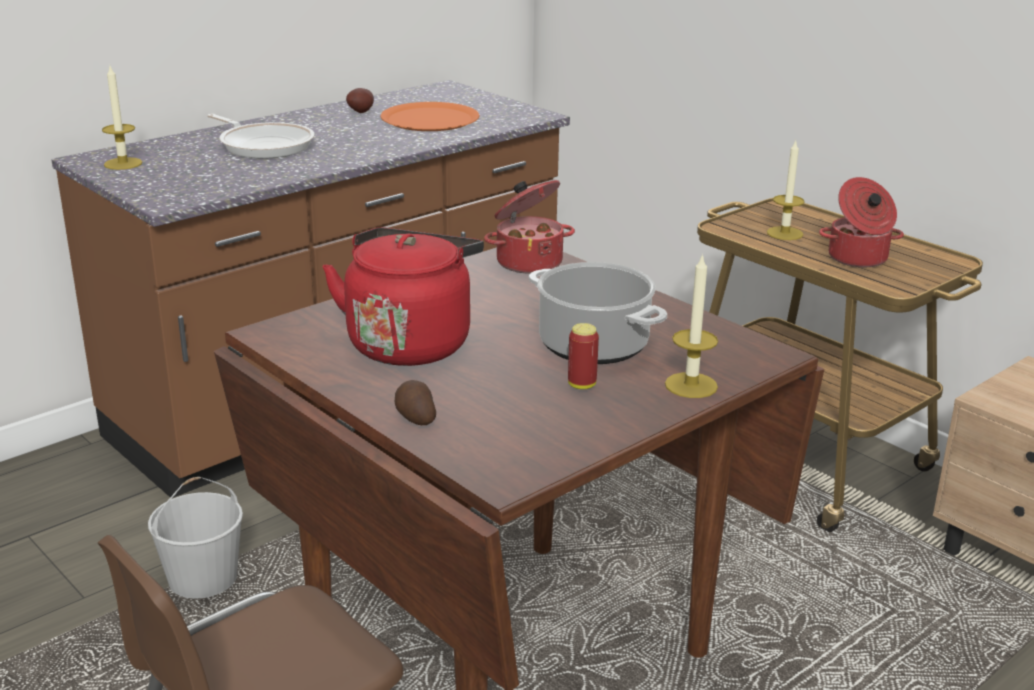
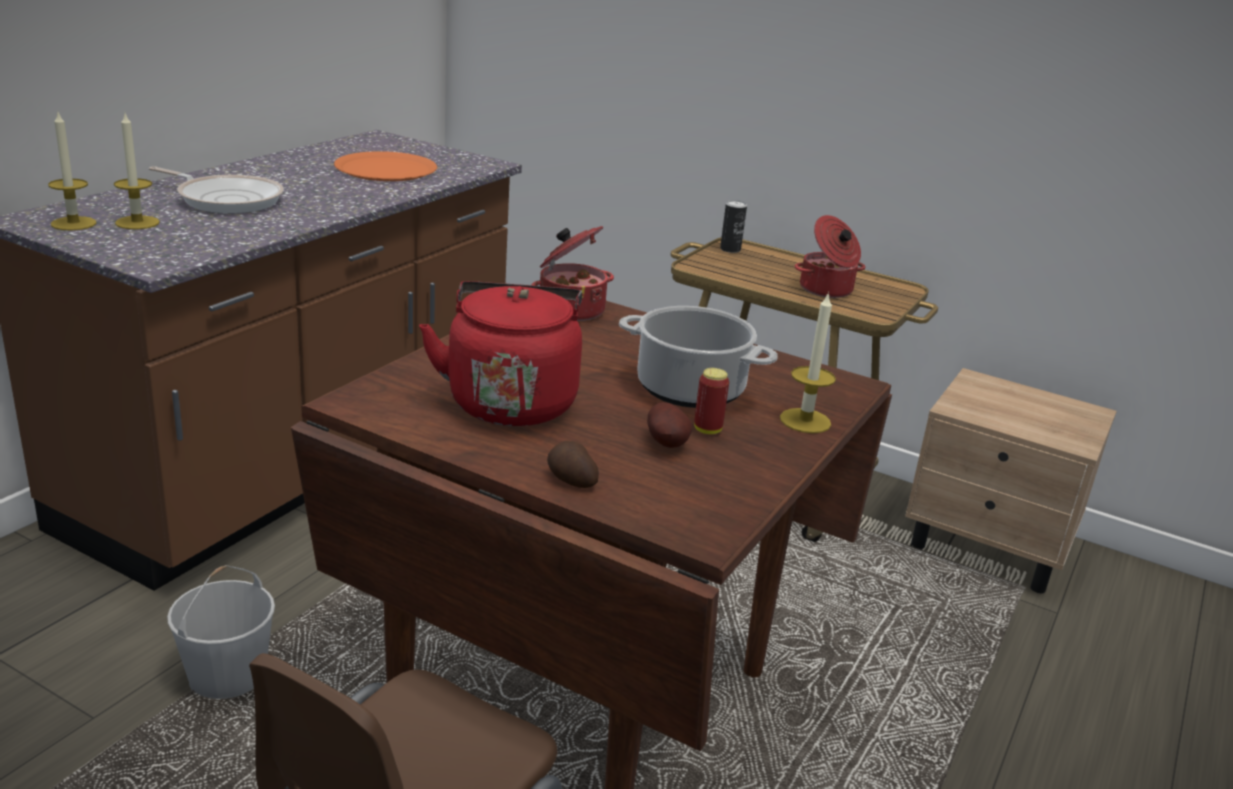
camera: 20 degrees left, 0 degrees up
potato [346,88,374,113] -> potato moved to [647,402,692,448]
candle [767,141,805,240] -> candle moved to [114,113,160,229]
none -> can [720,200,747,253]

